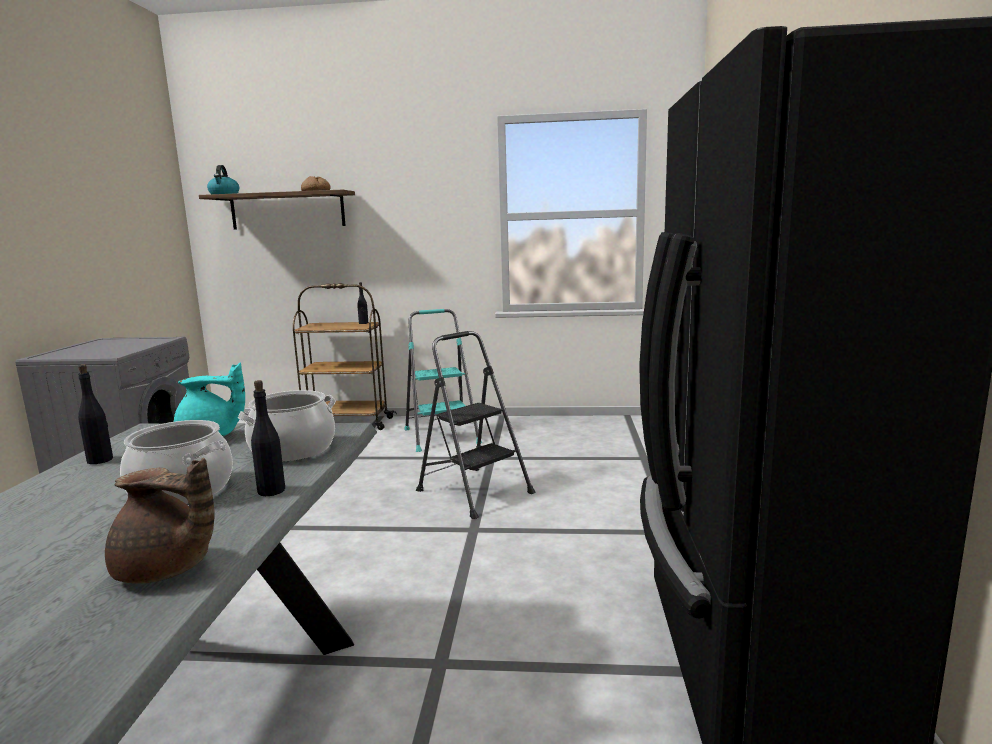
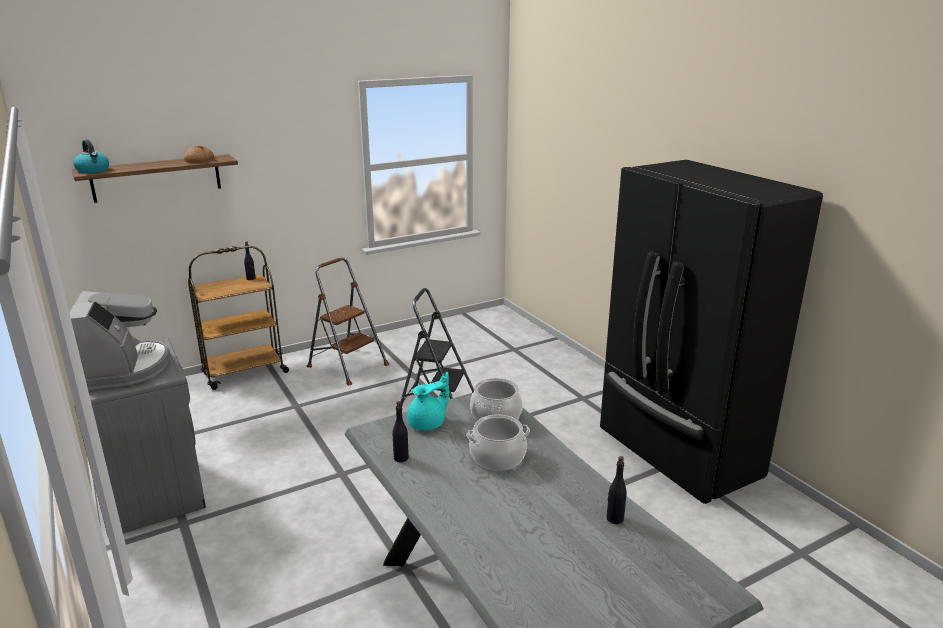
camera: 35 degrees left, 10 degrees up
brown teapot [105,458,215,584] -> none
black bottle [251,380,285,496] -> black bottle moved to [607,456,627,524]
turquoise step ladder [404,309,482,452] -> brown step ladder [306,258,389,385]
none -> coffee machine [69,291,170,390]

